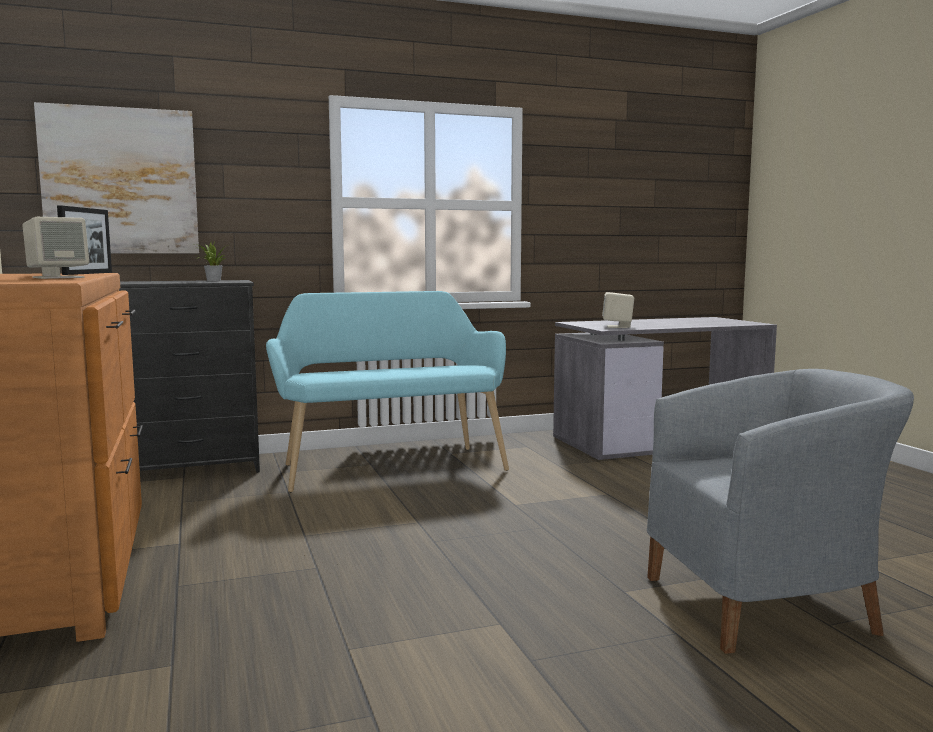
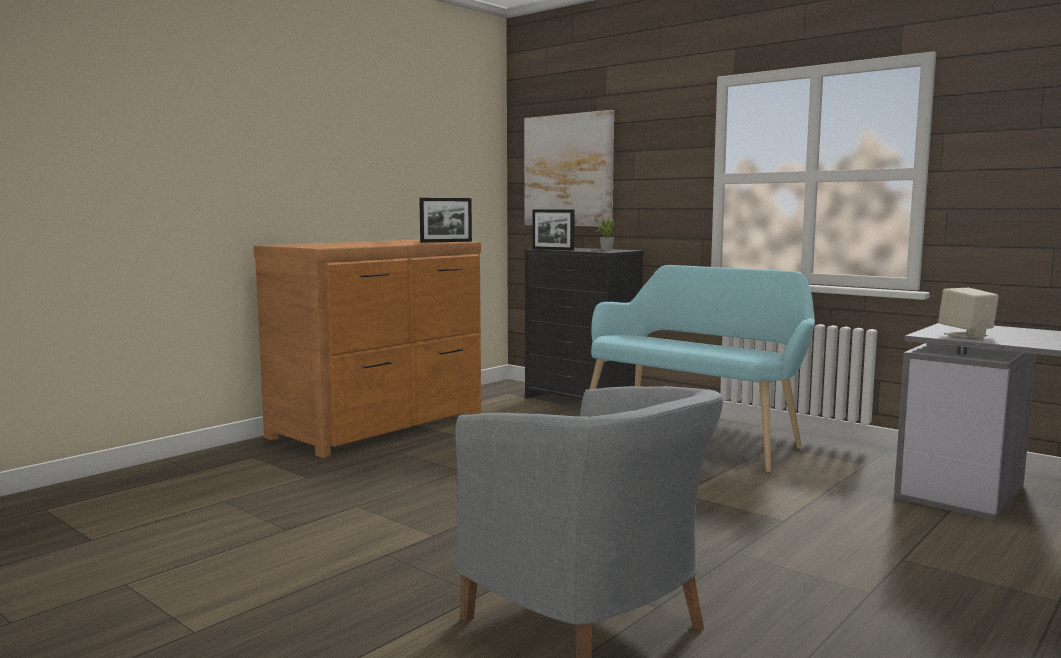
camera: 60 degrees right, 0 degrees up
beige speaker [22,217,89,279] -> none
none -> picture frame [532,210,575,251]

